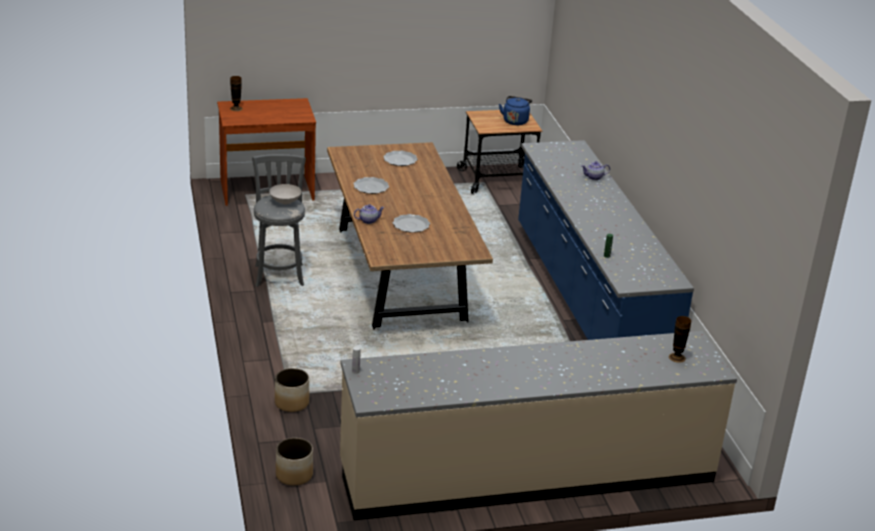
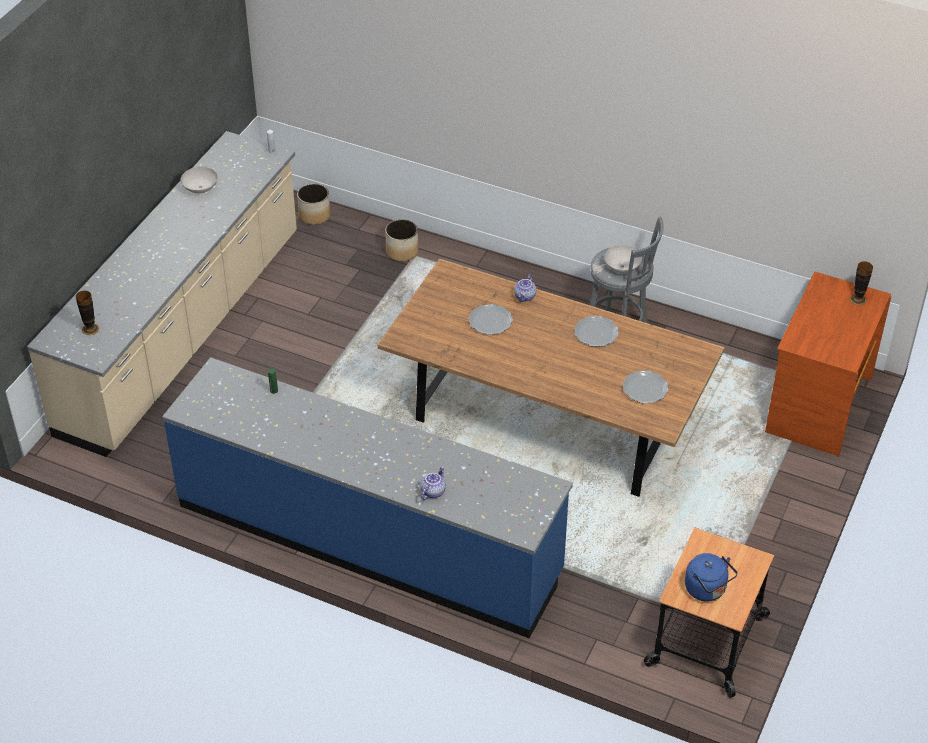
camera: 130 degrees right, 15 degrees up
none -> white bowl [181,167,218,193]

